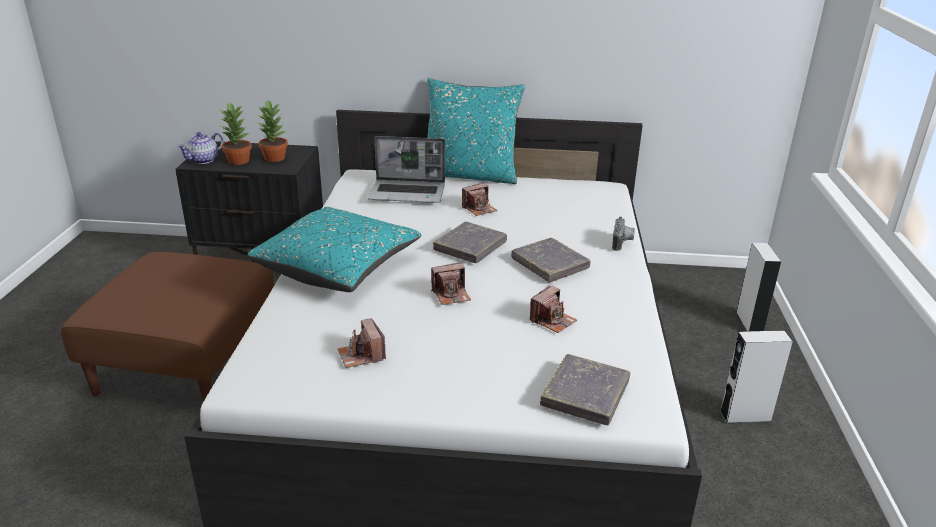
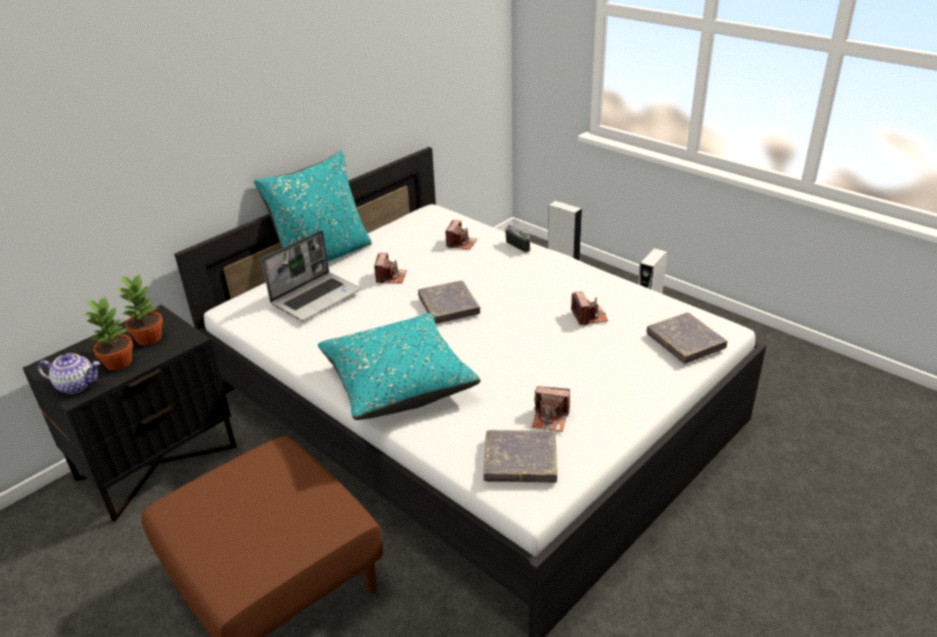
camera: 50 degrees left, 5 degrees up
teapot [177,132,224,164] -> teapot turned 75 degrees counterclockwise [37,353,100,394]
camera [431,262,471,305] -> camera moved to [445,220,477,250]
grey book [511,238,590,282] -> grey book moved to [483,430,557,483]

